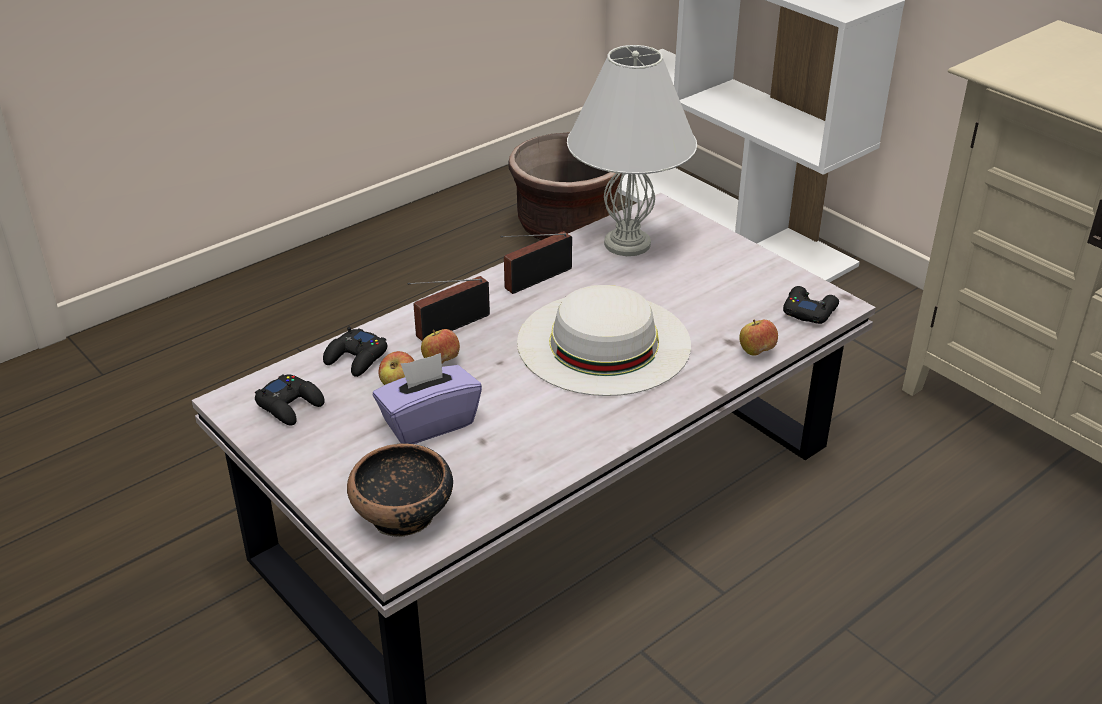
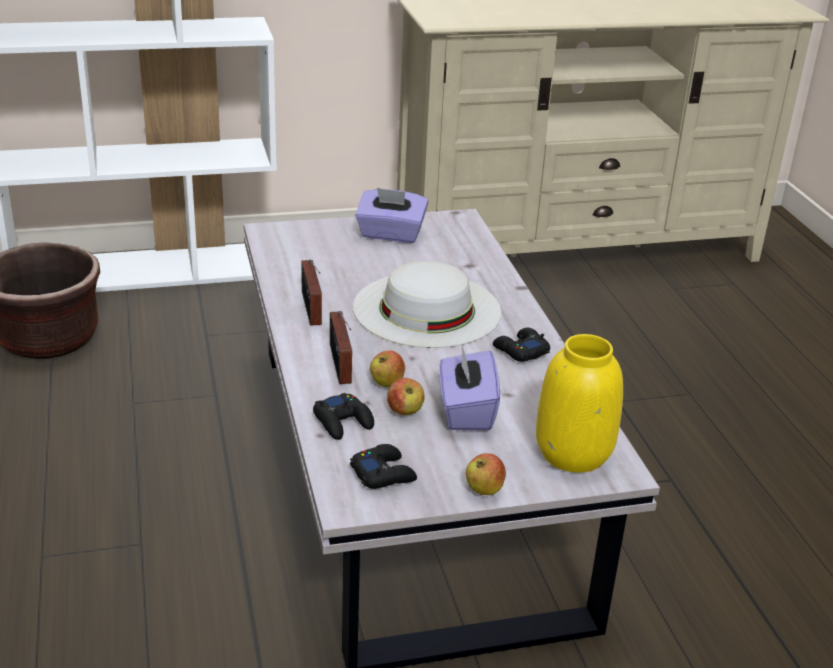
camera: 65 degrees left, 5 degrees down
bowl [347,443,453,537] -> yellow vase [536,334,623,473]
white table lamp [567,45,697,256] -> none
apple [739,319,778,356] -> apple moved to [466,453,506,495]
black game controller [783,286,839,324] -> black game controller moved to [493,328,550,362]
none -> purple tissue box [355,188,429,243]

